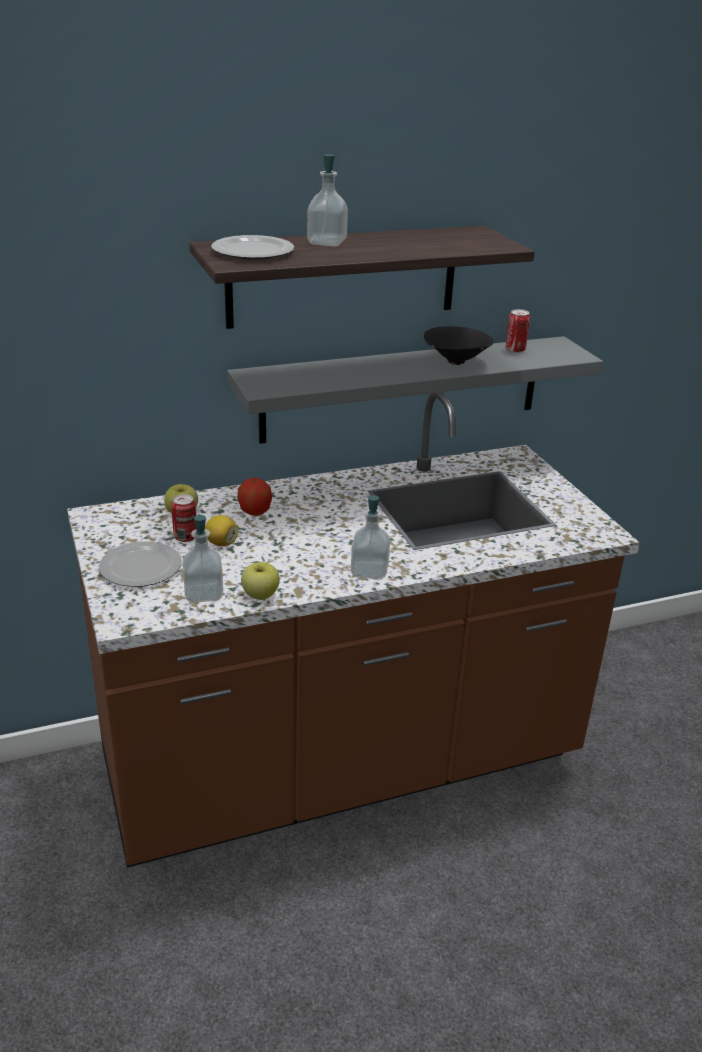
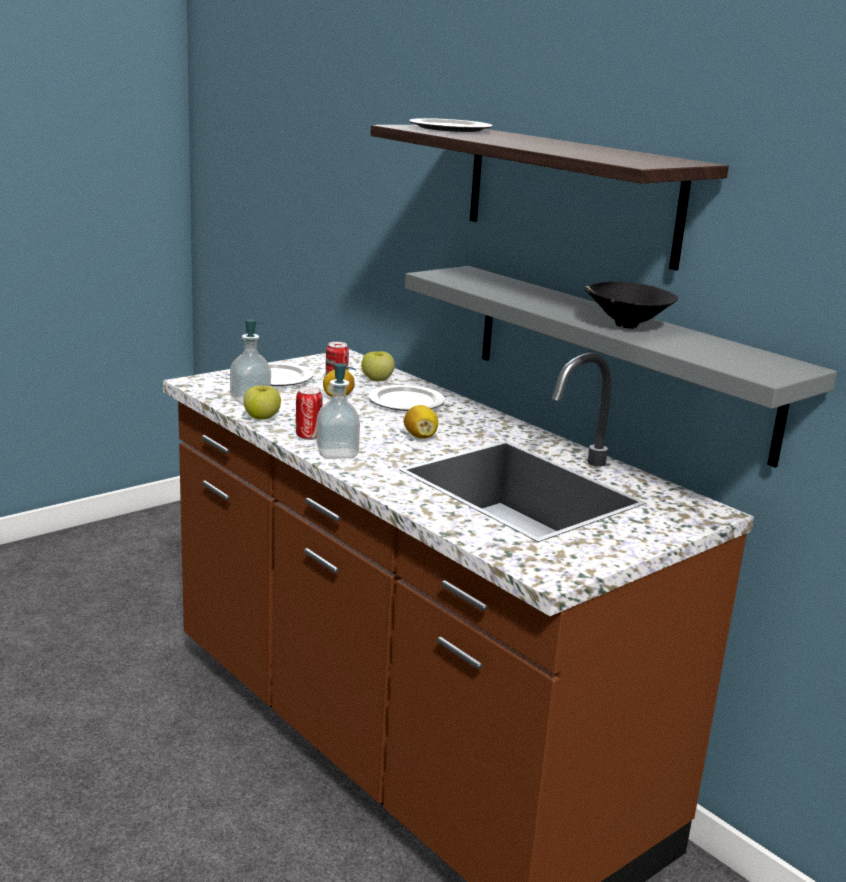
camera: 70 degrees right, 10 degrees down
apple [237,478,272,516] -> plate [369,385,445,411]
soap dispenser [307,154,348,247] -> none
can [506,309,530,353] -> can moved to [296,386,322,440]
none -> lemon [404,405,438,439]

